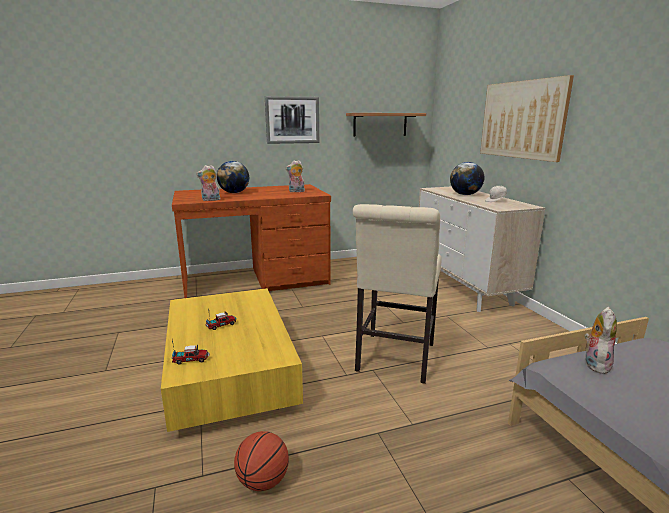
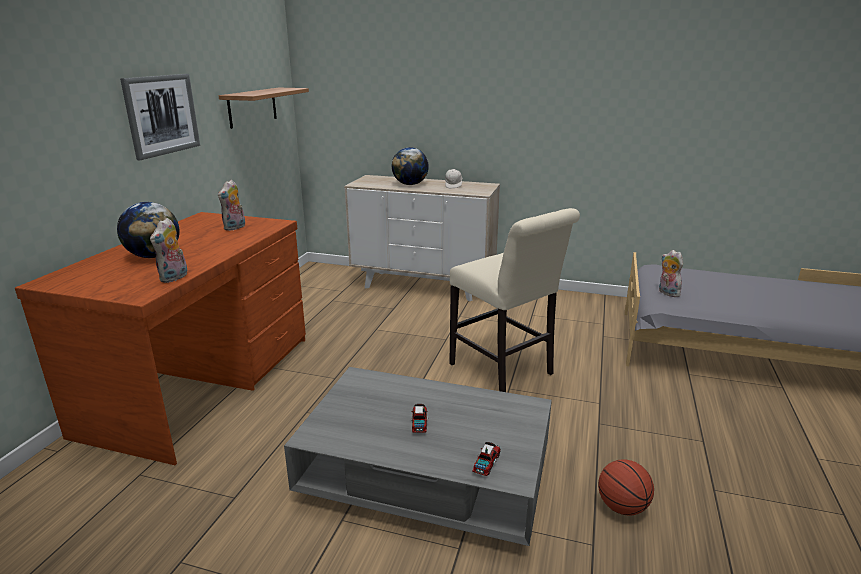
camera: 55 degrees left, 5 degrees up
yellow coffee table [161,288,303,432] -> grey coffee table [284,367,552,546]
picture [480,75,574,162] -> none

